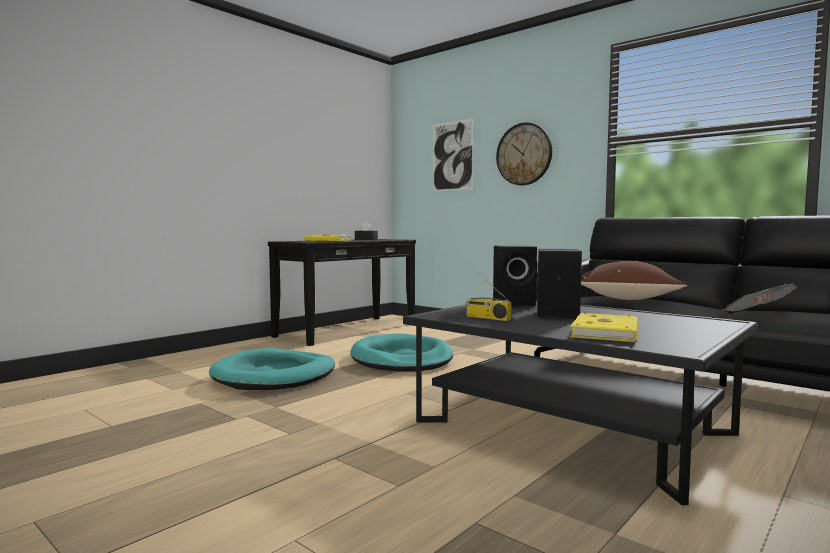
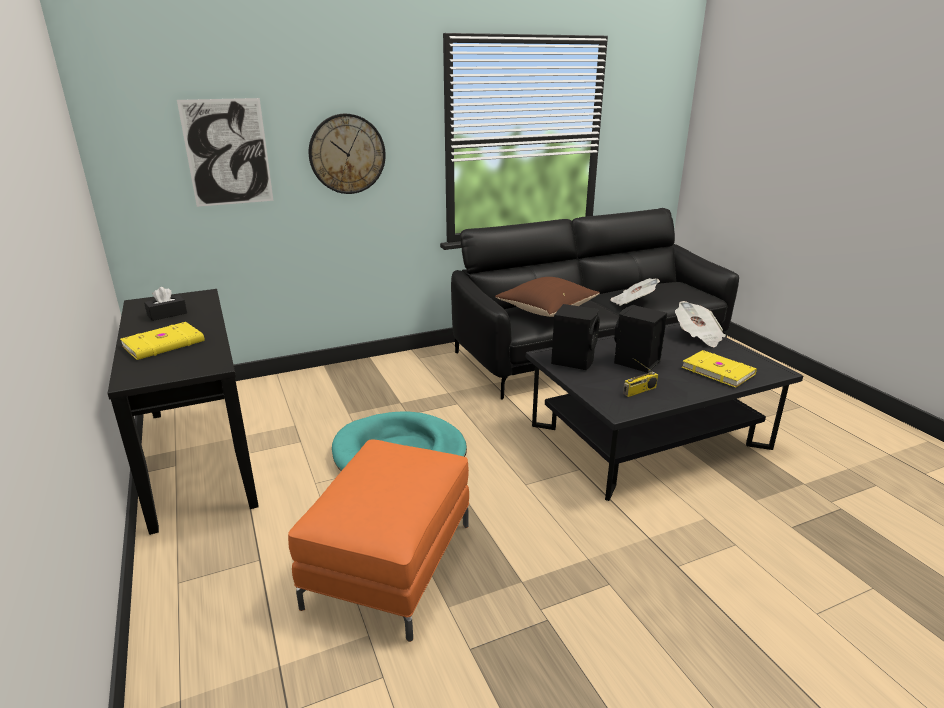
camera: 65 degrees left, 20 degrees up
turquoise dog bed [209,348,335,390] -> orange ottoman [288,439,469,642]
none -> newspaper [675,301,726,347]

